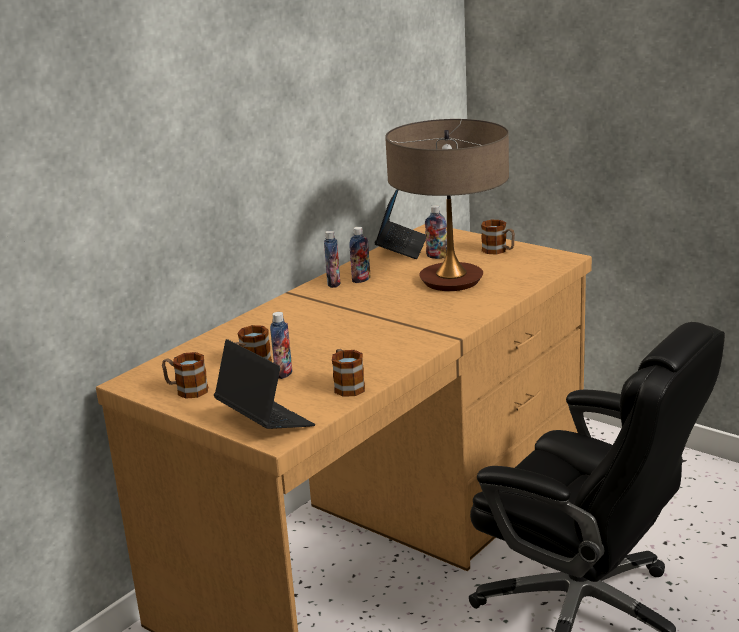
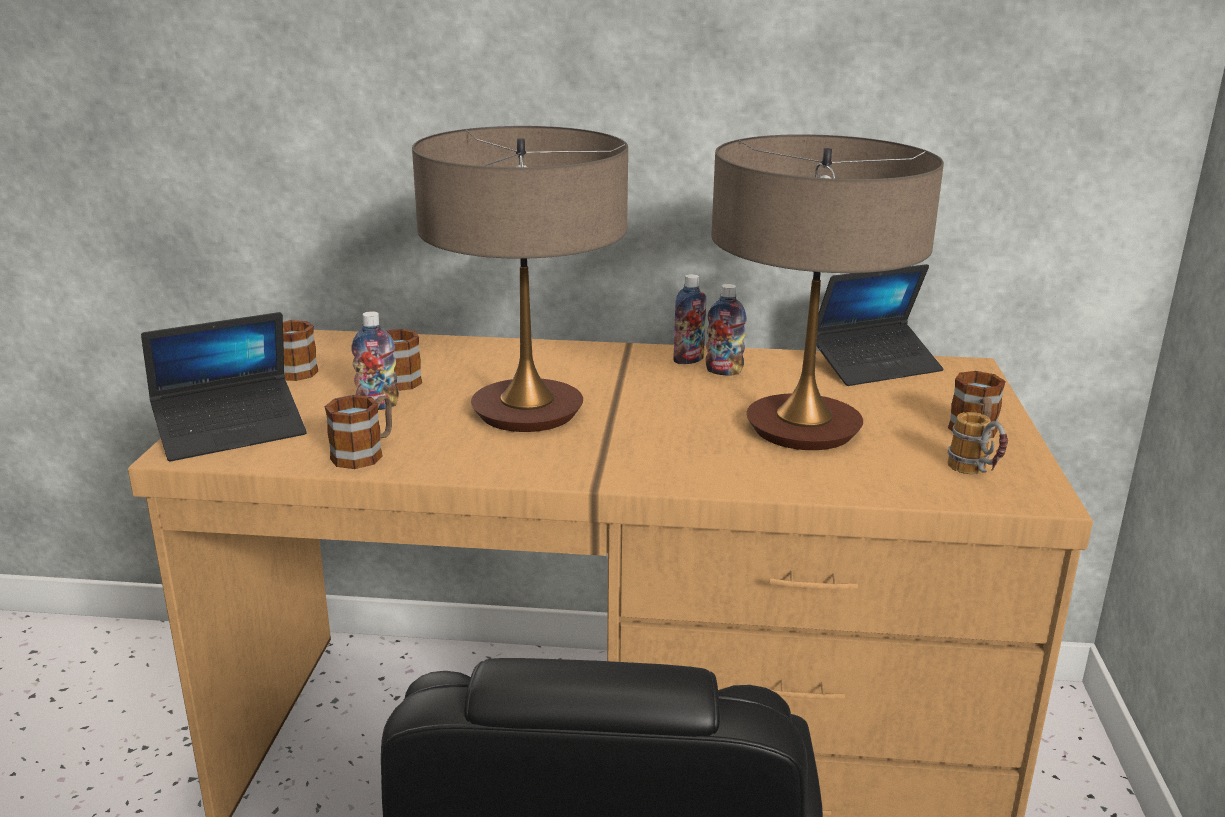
camera: 55 degrees right, 0 degrees up
laptop [214,339,315,429] -> laptop turned 45 degrees clockwise [141,312,307,461]
bottle [425,205,447,259] -> none
none -> table lamp [412,126,628,432]
none -> mug [948,412,1008,474]

